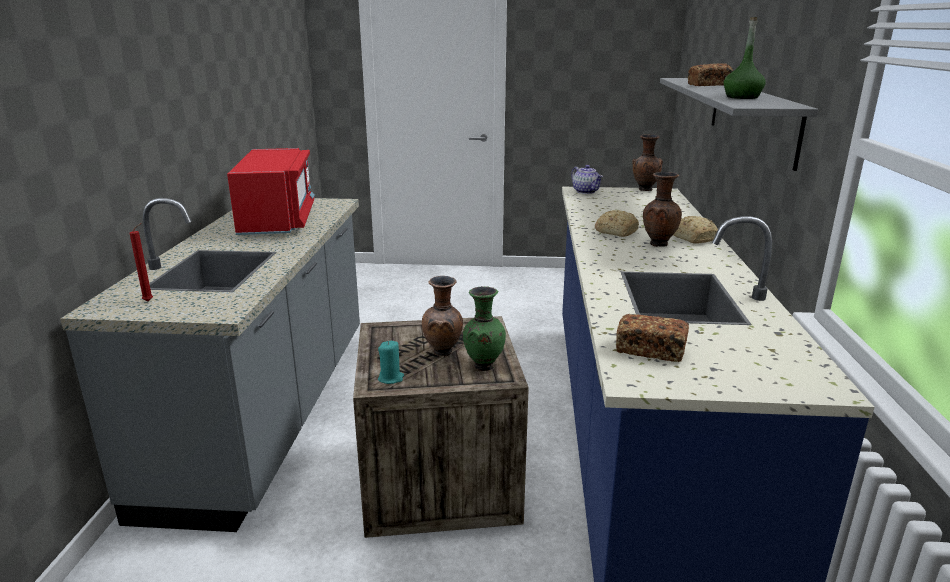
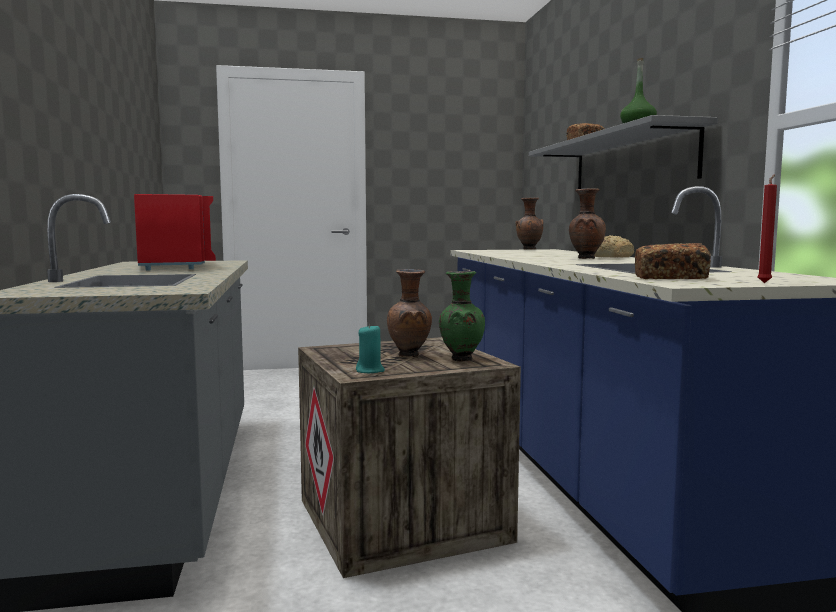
camera: 15 degrees left, 15 degrees down
red candle [129,223,153,302] -> red candle moved to [758,174,777,283]
teapot [571,165,603,194] -> none
bread [595,210,639,237] -> none

